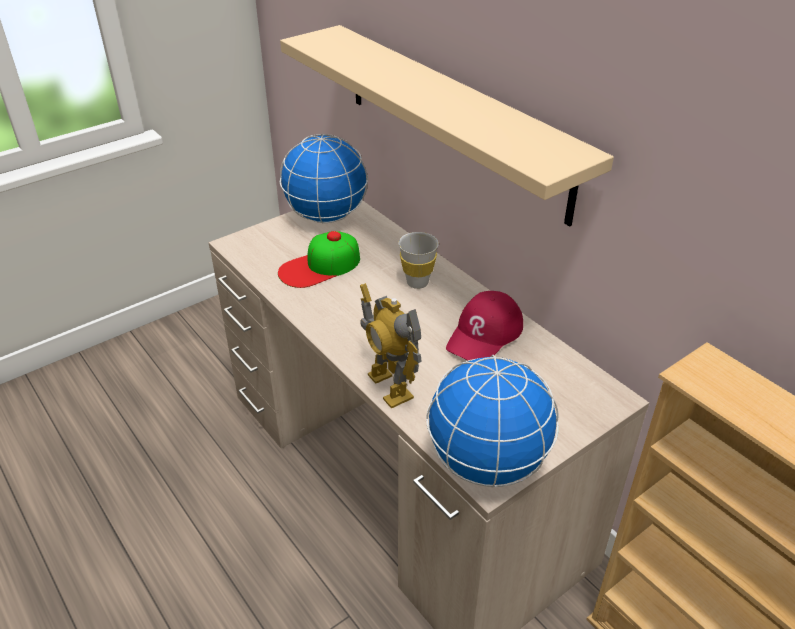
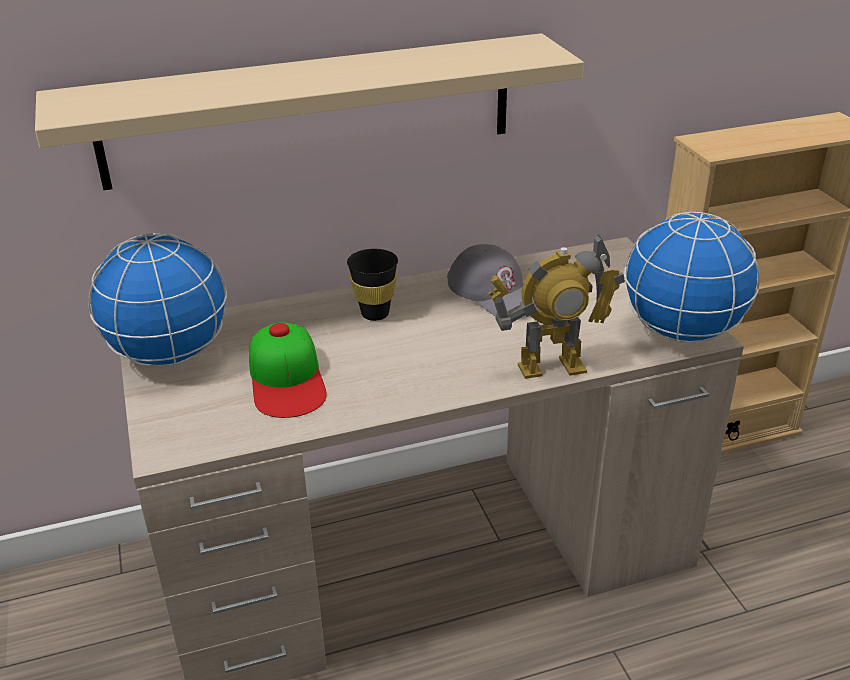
camera: 70 degrees left, 5 degrees down
white cup [398,232,439,289] -> black cup [347,249,398,321]
red cap [446,291,523,360] -> grey cap [447,244,537,317]

